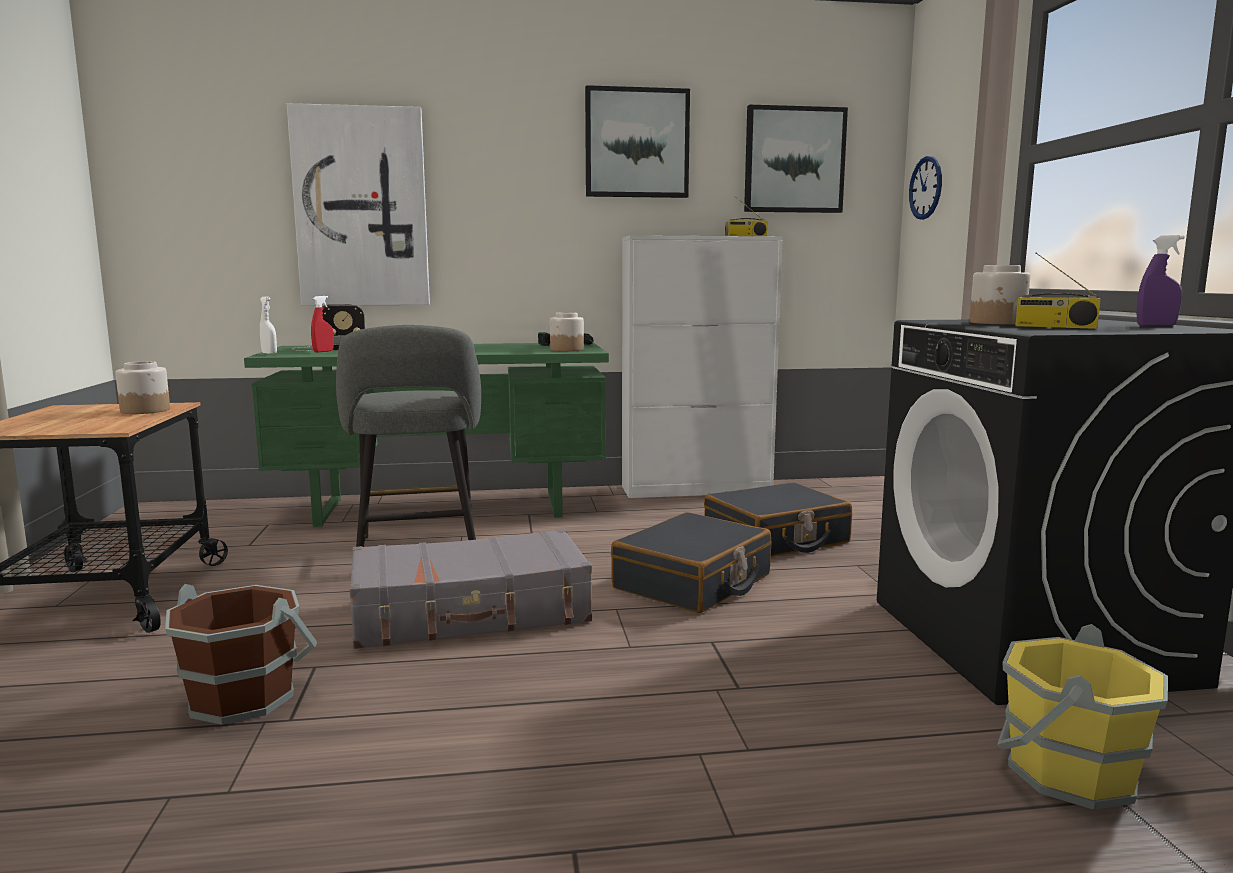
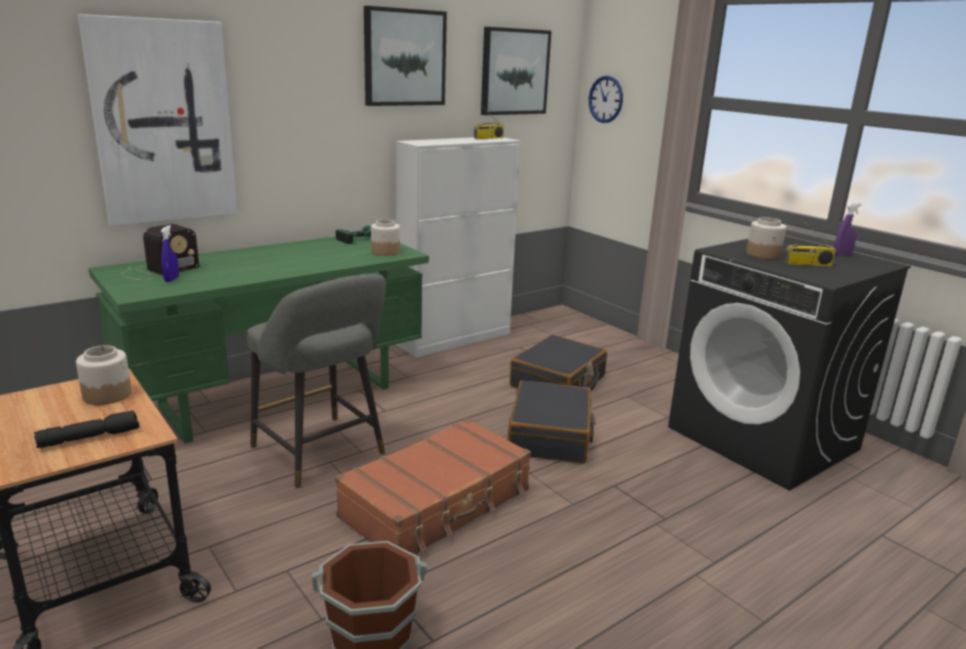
camera: 30 degrees left, 10 degrees up
white spray bottle [260,297,277,354] -> none
red spray bottle [311,296,334,352] -> blue spray bottle [161,225,179,282]
grey suitcase [349,529,592,649] -> brown suitcase [335,418,531,555]
yellow bucket [997,624,1168,810] -> none
none -> black flashlight [34,410,140,448]

